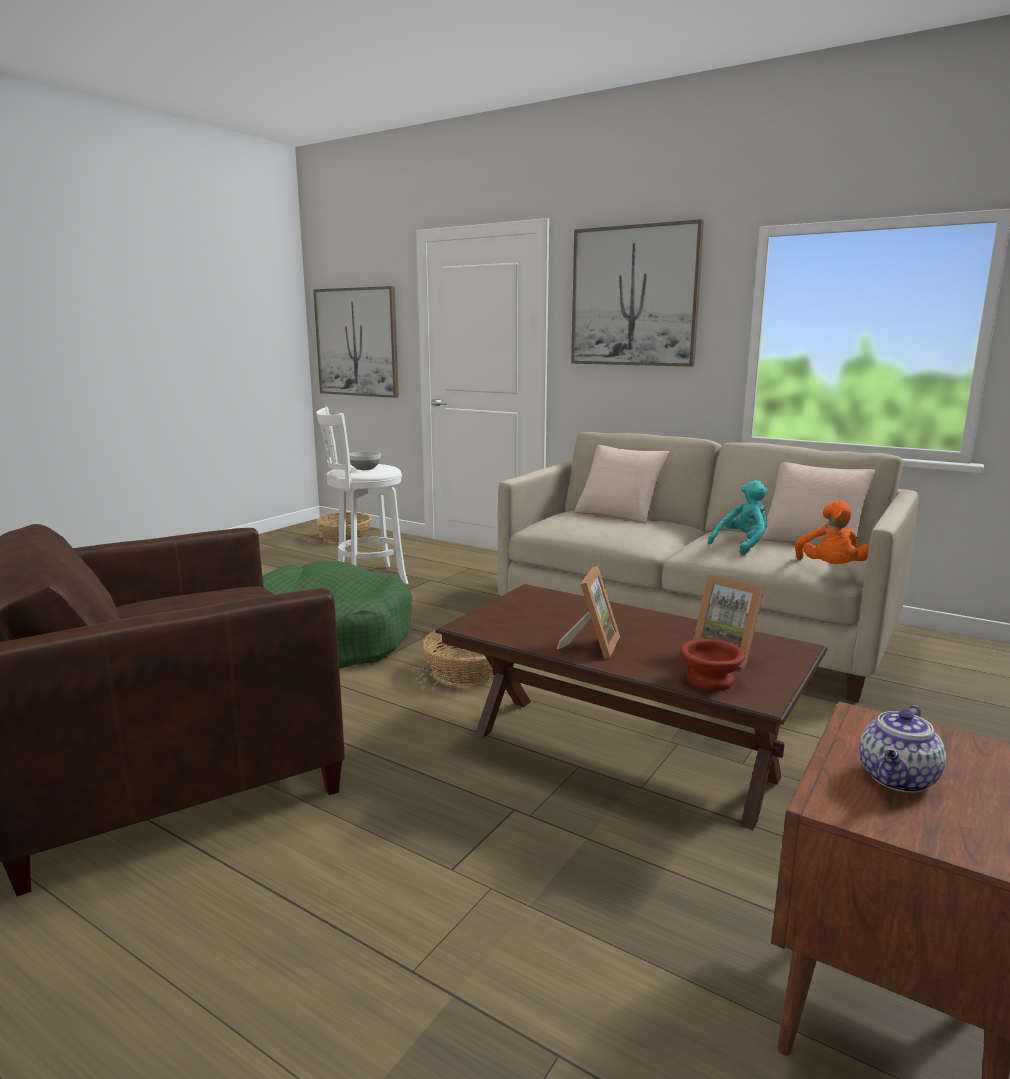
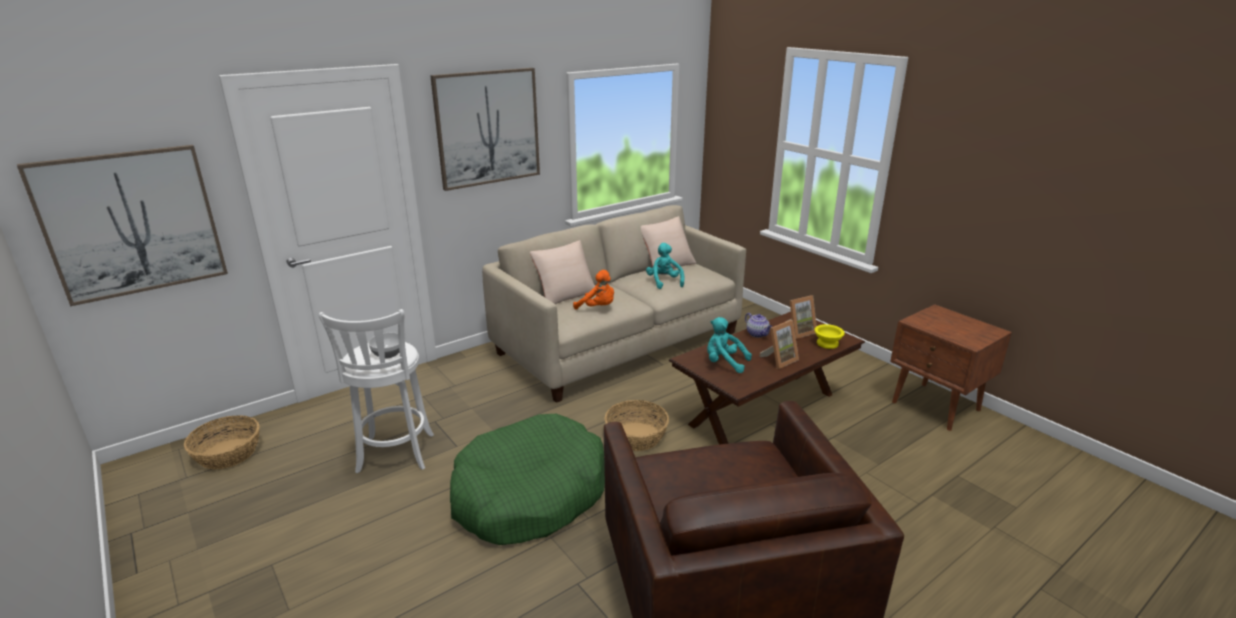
camera: 70 degrees left, 10 degrees up
picture frame [557,566,620,658] -> picture frame turned 105 degrees clockwise [760,320,799,369]
brown bowl [680,639,745,691] -> yellow bowl [814,324,845,349]
orange plush toy [795,501,869,564] -> orange plush toy moved to [573,270,614,310]
teapot [859,705,946,793] -> teapot moved to [745,313,772,338]
none -> turquoise plush toy [707,317,752,373]

